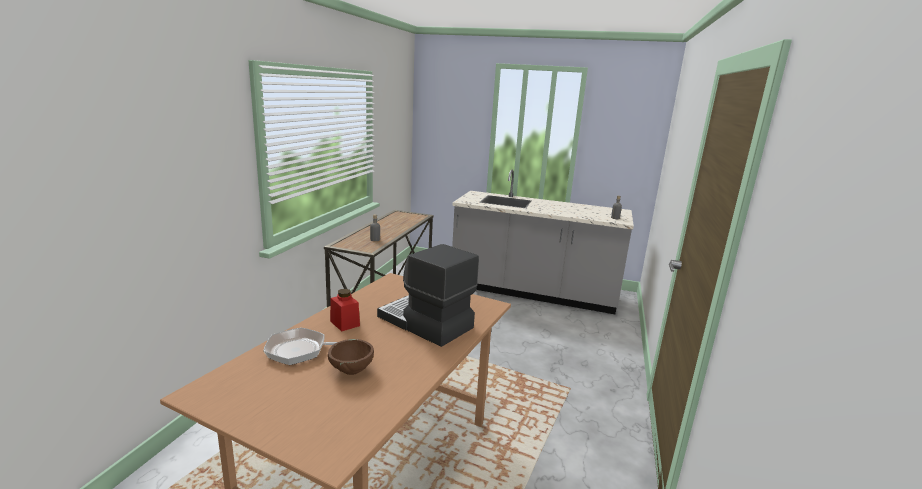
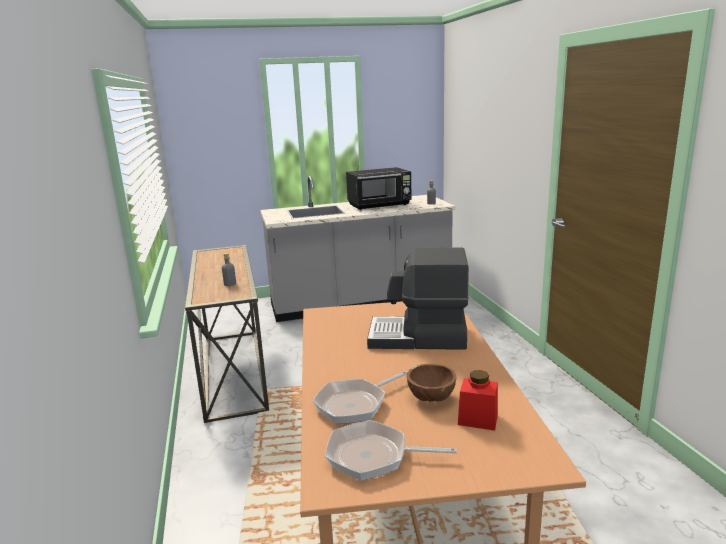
camera: 30 degrees left, 0 degrees up
red jar [330,289,360,332] -> red jar moved to [458,370,498,431]
none -> frying pan [325,420,457,481]
none -> black microwave [346,167,412,210]

